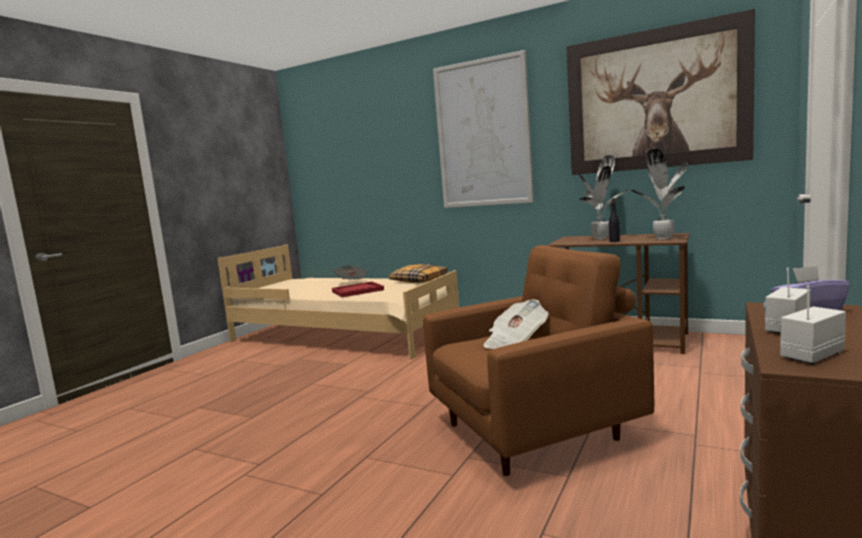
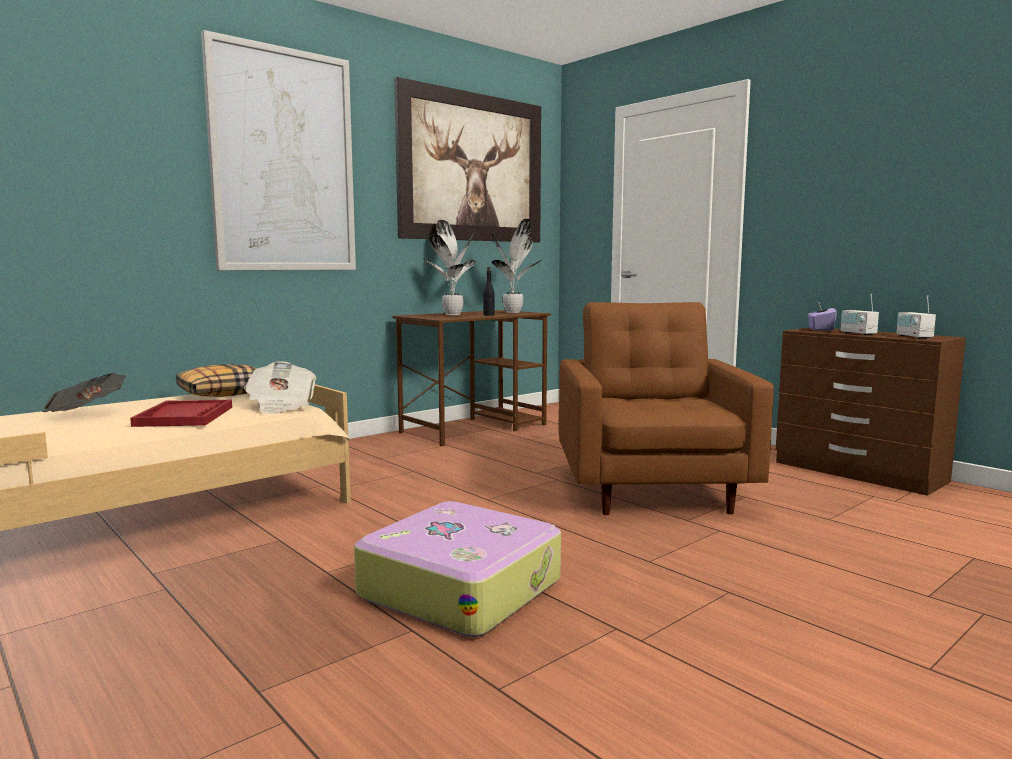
camera: 70 degrees left, 0 degrees up
newspaper [483,299,549,349] -> newspaper moved to [244,361,317,414]
none -> suitcase [354,501,561,637]

